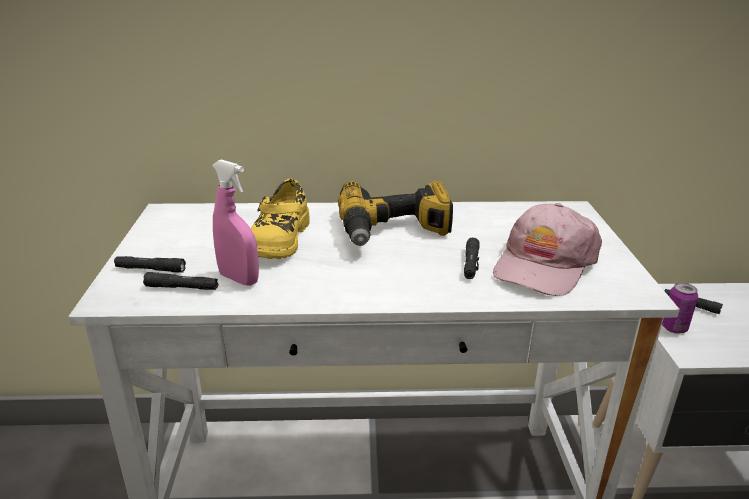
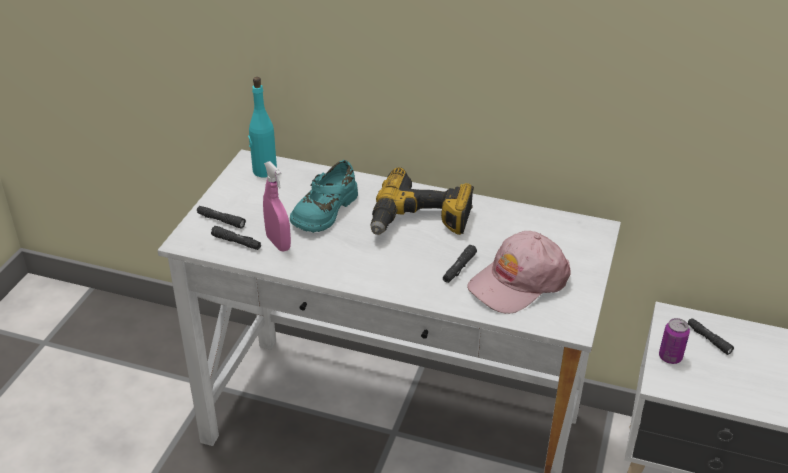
camera: 20 degrees right, 10 degrees up
yellow shoe [251,178,310,259] -> turquoise shoe [290,160,358,233]
none -> turquoise bottle [248,77,277,177]

